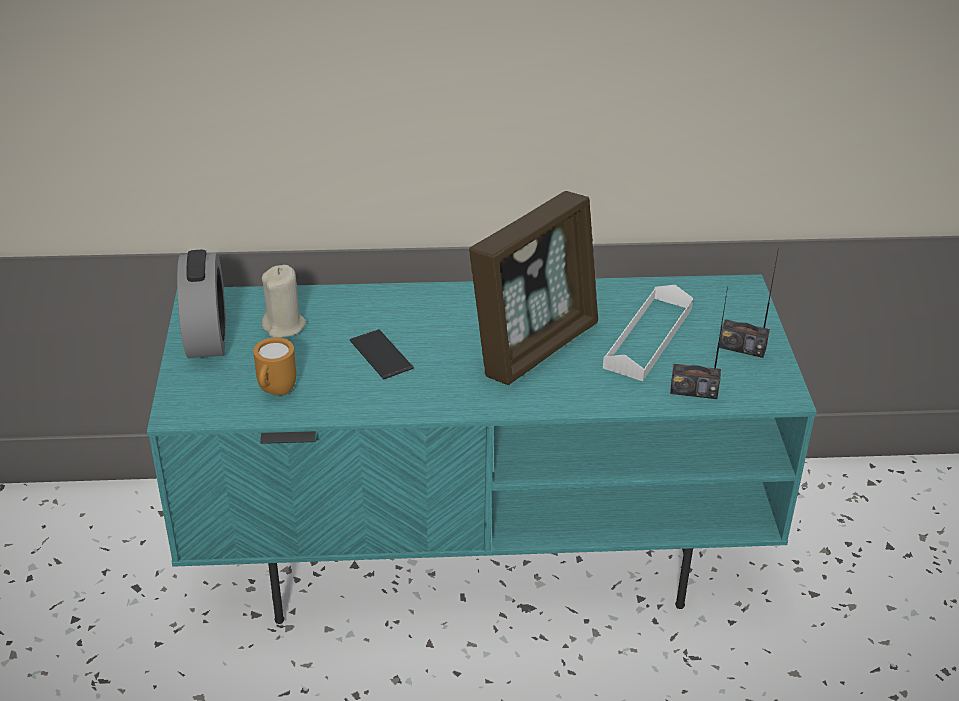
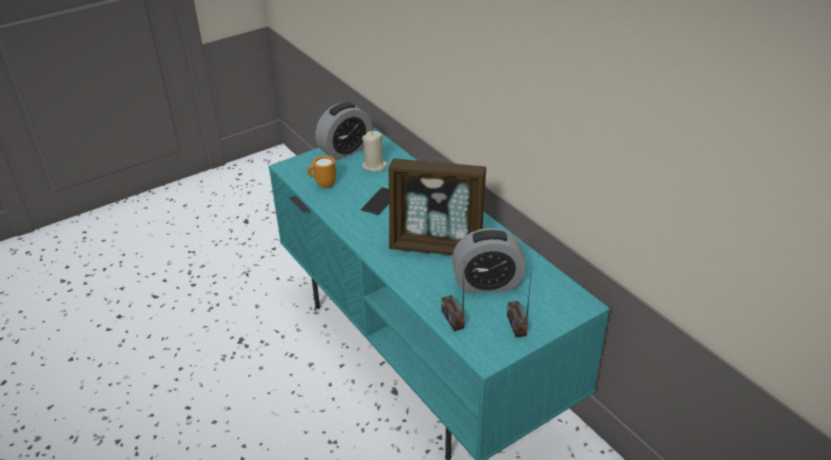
camera: 60 degrees right, 0 degrees up
white tray [603,285,693,381] -> alarm clock [452,228,526,293]

